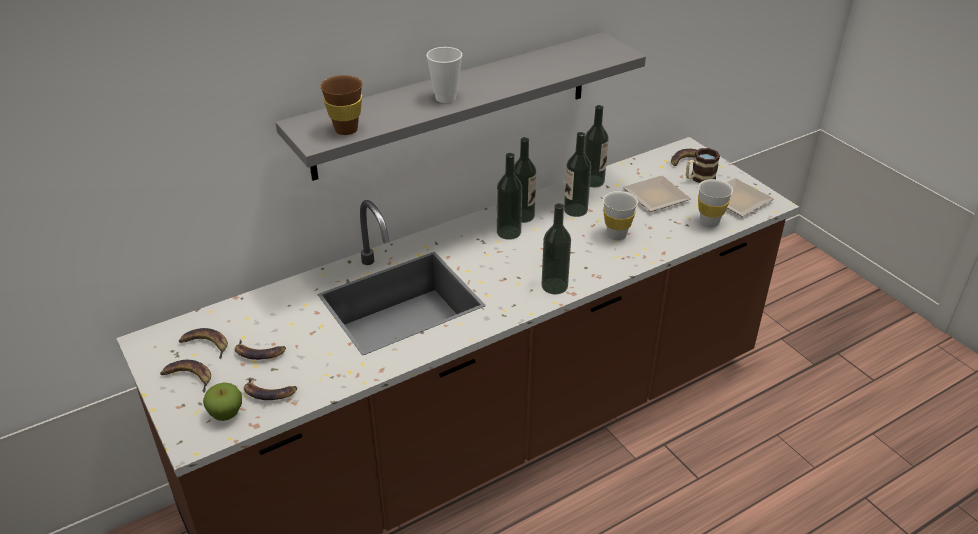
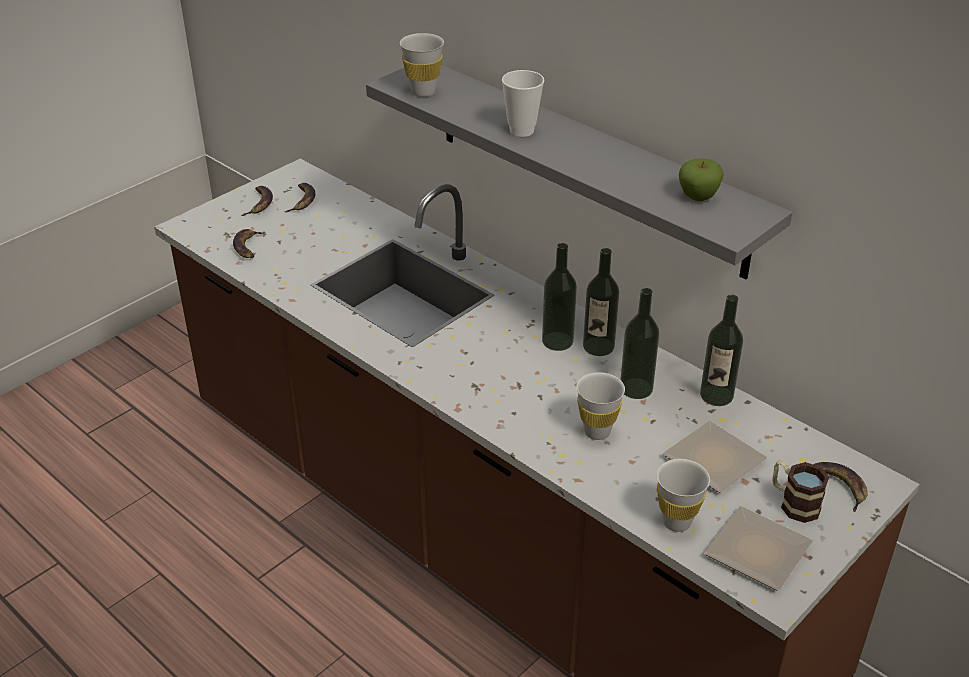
camera: 75 degrees right, 0 degrees up
apple [203,382,242,421] -> apple moved to [679,158,723,201]
banana [235,340,286,360] -> none
brown cup [320,75,363,135] -> white cup [400,33,444,97]
bottle [541,203,571,294] -> none

